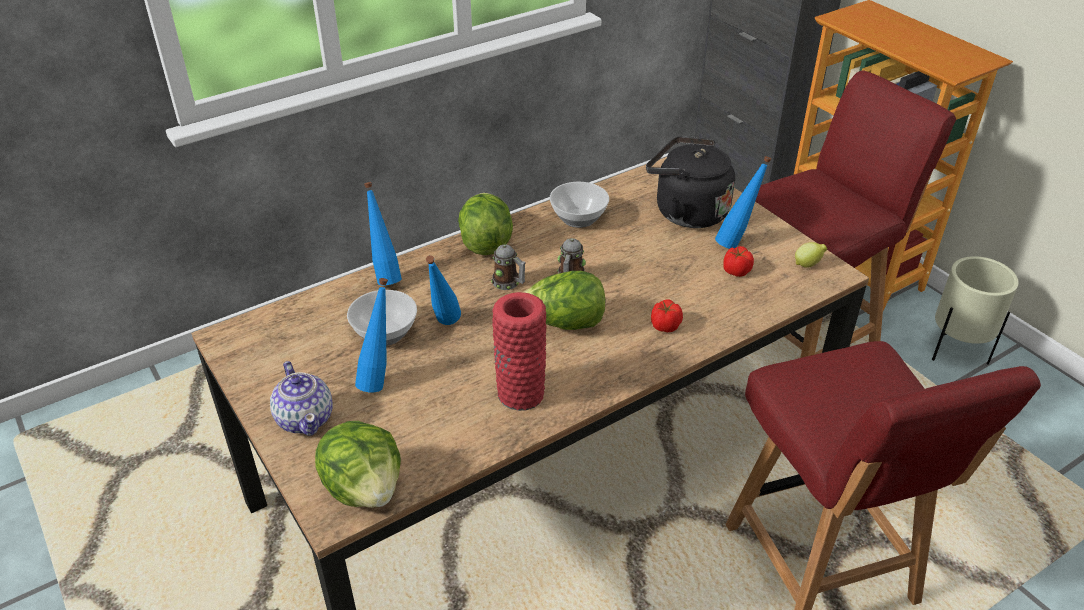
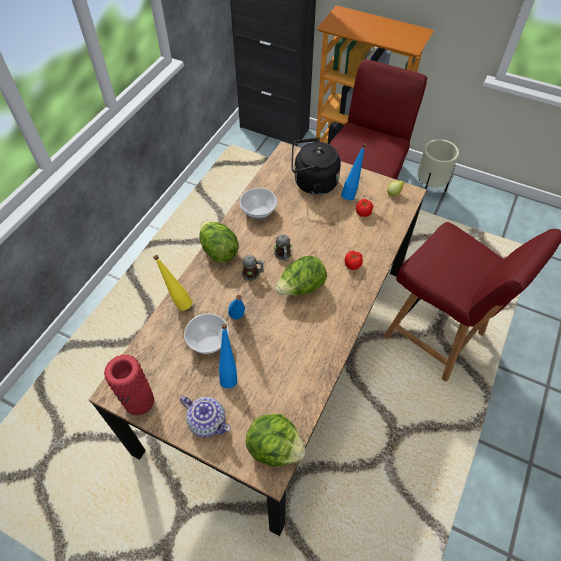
camera: 30 degrees left, 15 degrees up
blue bottle [364,182,402,285] -> yellow bottle [153,255,192,311]
red vase [492,292,547,411] -> red vase moved to [104,355,154,415]

